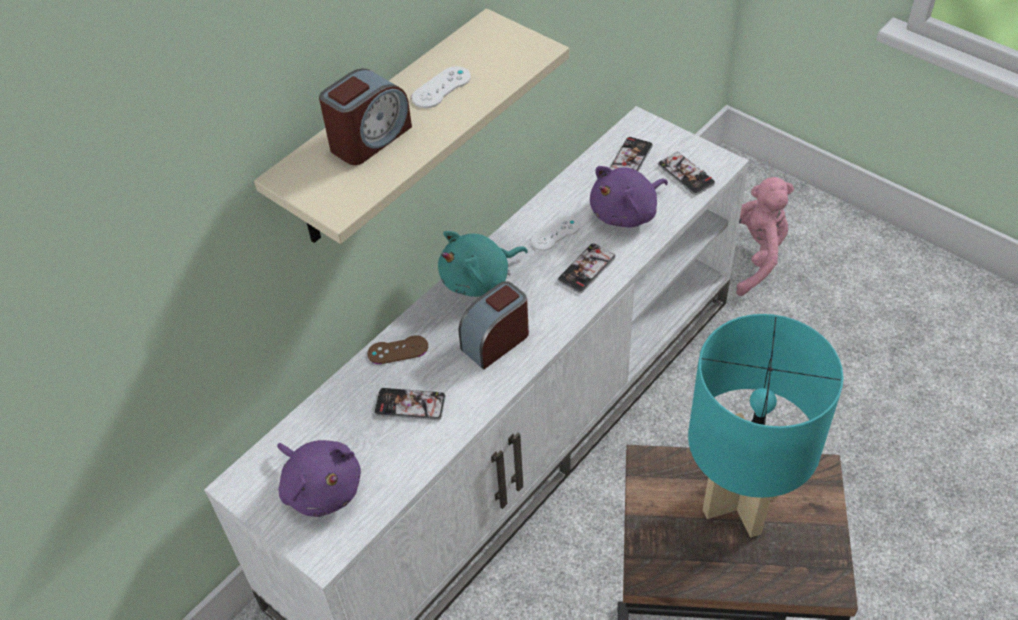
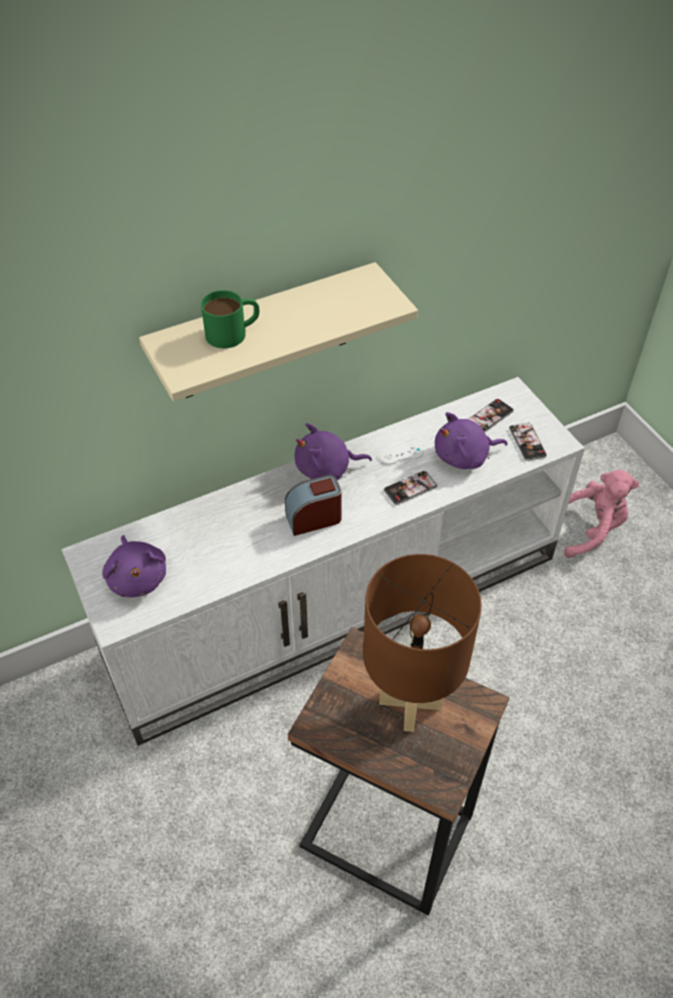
camera: 20 degrees right, 0 degrees up
alarm clock [319,68,412,165] -> green mug [201,290,259,348]
brown game controller [367,335,428,364] -> none
phone [374,388,446,421] -> none
white game controller [411,66,471,108] -> none
turquoise plush toy [438,231,528,297] -> purple plush toy [295,423,372,480]
turquoise table lamp [688,314,844,538] -> brown table lamp [363,554,482,732]

